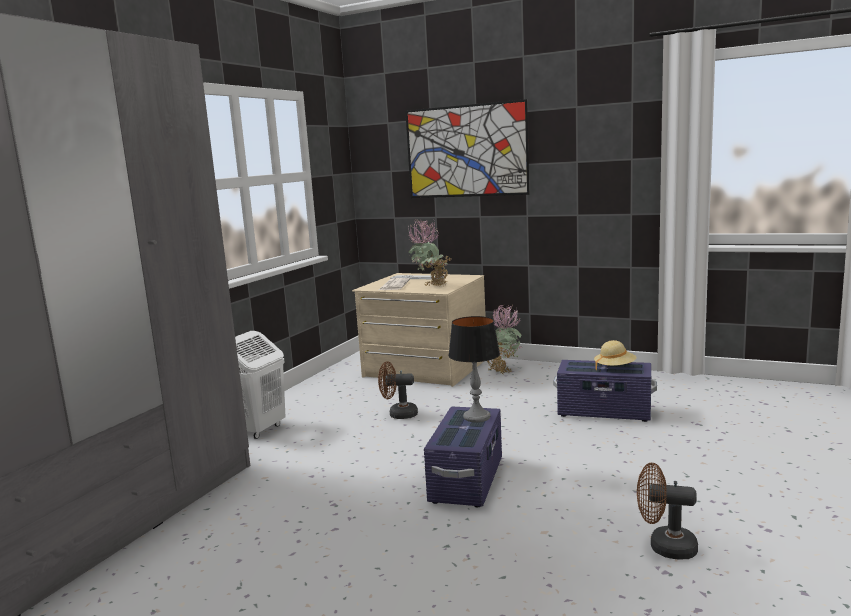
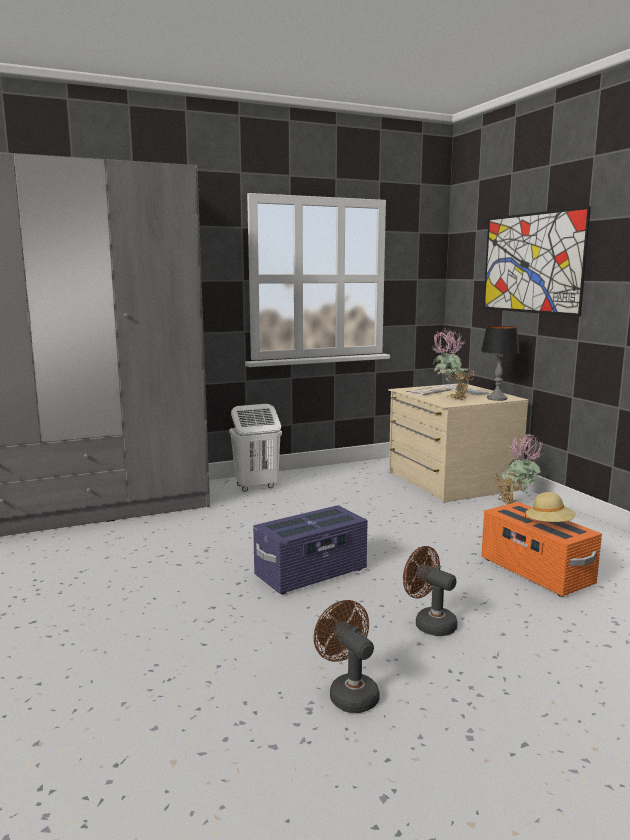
camera: 40 degrees right, 0 degrees up
brown fan [378,361,418,419] -> brown fan moved to [403,546,458,636]
table lamp [448,316,500,422] -> table lamp moved to [481,326,519,401]
purple storage box [553,360,657,422] -> orange storage box [481,502,602,597]

